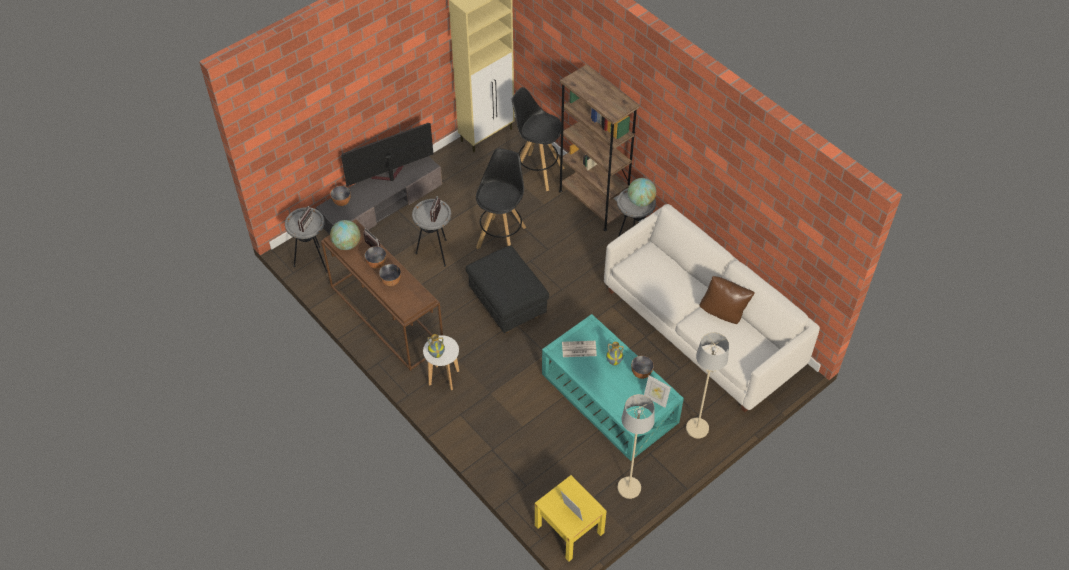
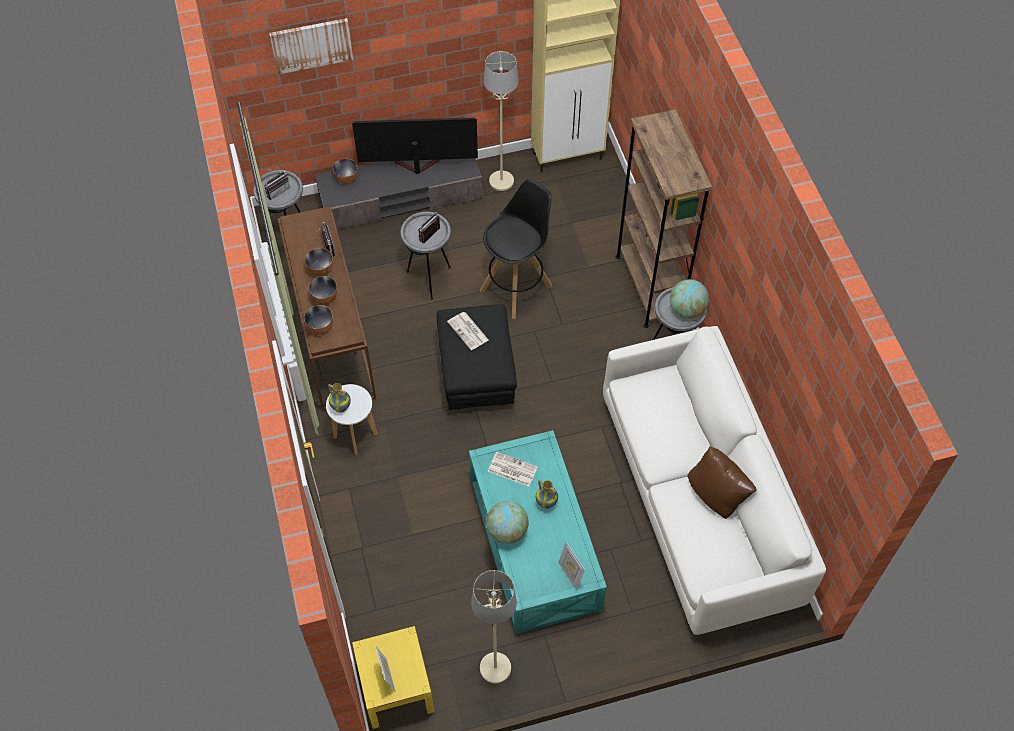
camera: 25 degrees right, 5 degrees up
globe [330,220,360,250] -> globe moved to [486,501,529,544]
black stool [512,87,565,191] -> none
bowl [631,356,654,379] -> bowl moved to [304,305,333,335]
beige floor lamp [686,332,729,438] -> beige floor lamp moved to [484,51,519,191]
none -> picture [269,18,353,75]
none -> newspaper [447,312,489,350]

